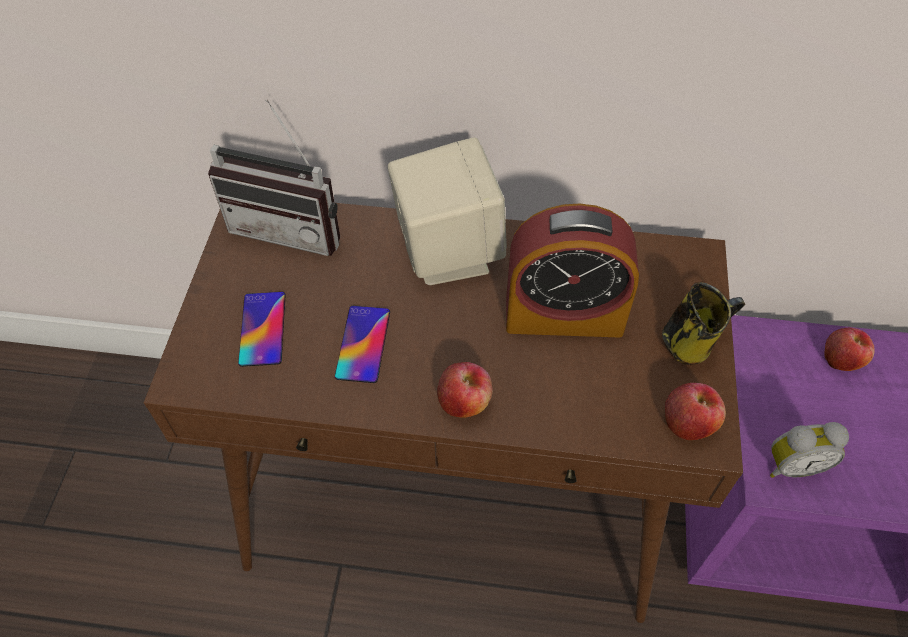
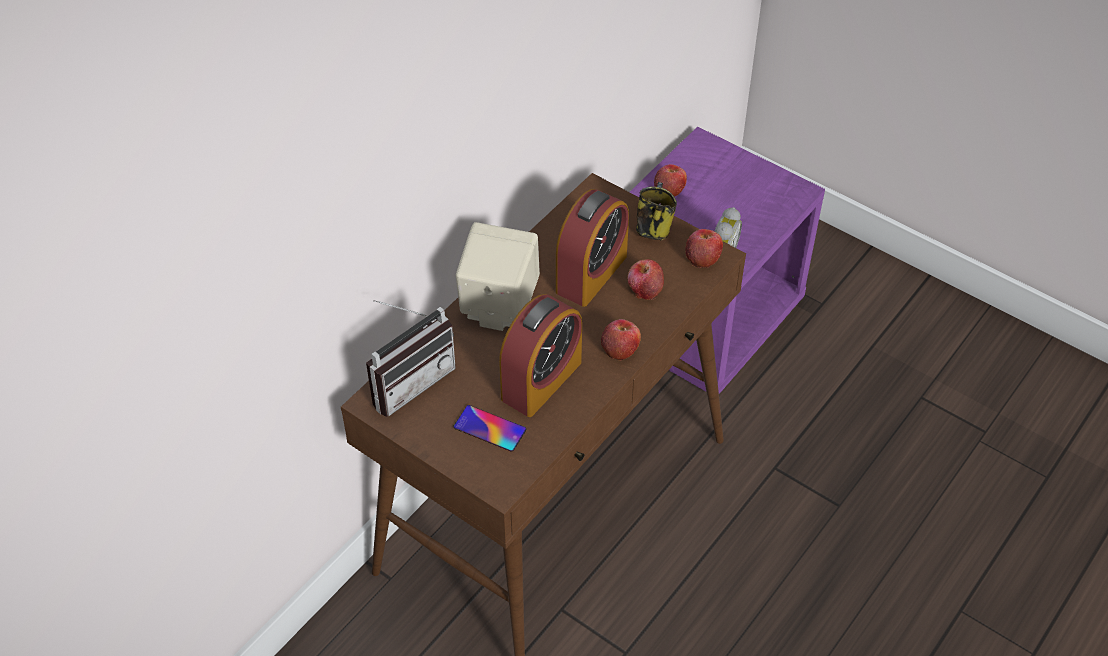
camera: 60 degrees left, 5 degrees down
phone [335,306,390,383] -> alarm clock [499,294,582,417]
none -> apple [628,259,664,300]

